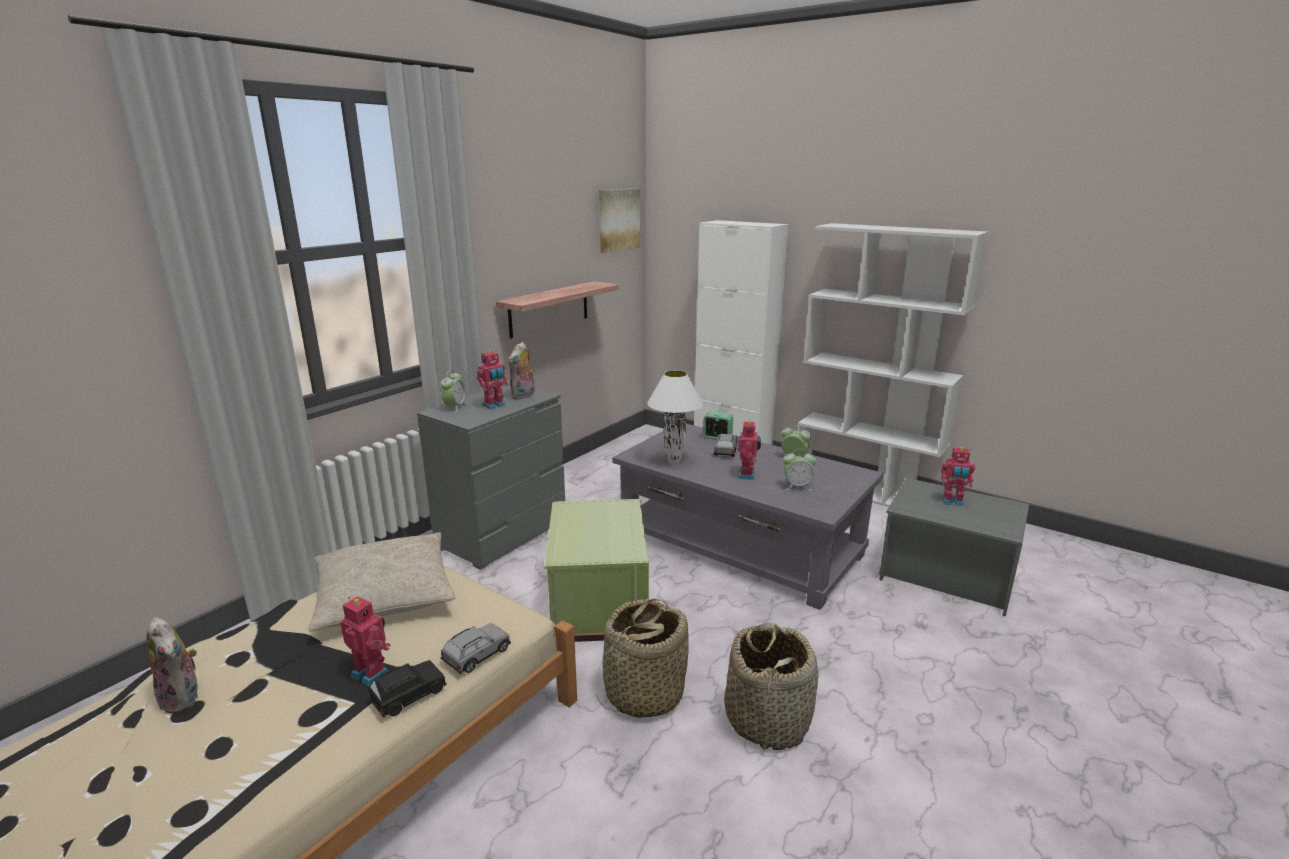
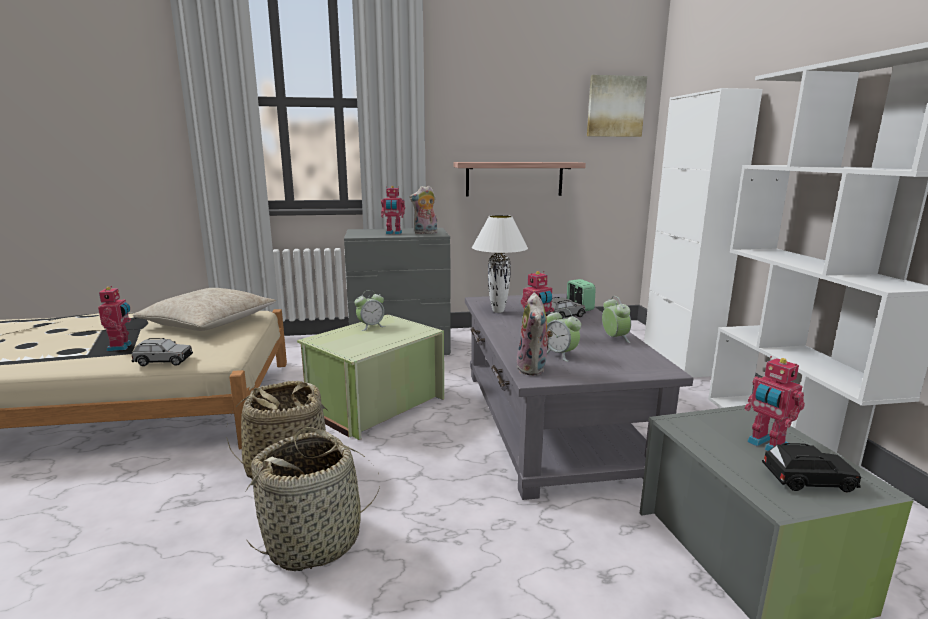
camera: 45 degrees right, 5 degrees down
plush toy [146,617,199,714] -> plush toy moved to [517,293,553,376]
black toy car [367,660,447,717] -> black toy car moved to [762,443,861,492]
alarm clock [441,370,467,413] -> alarm clock moved to [355,290,385,331]

